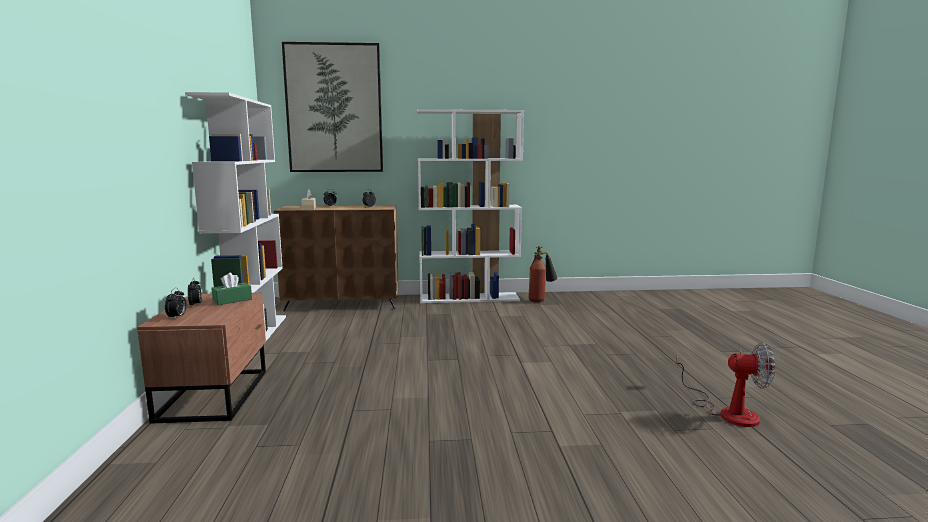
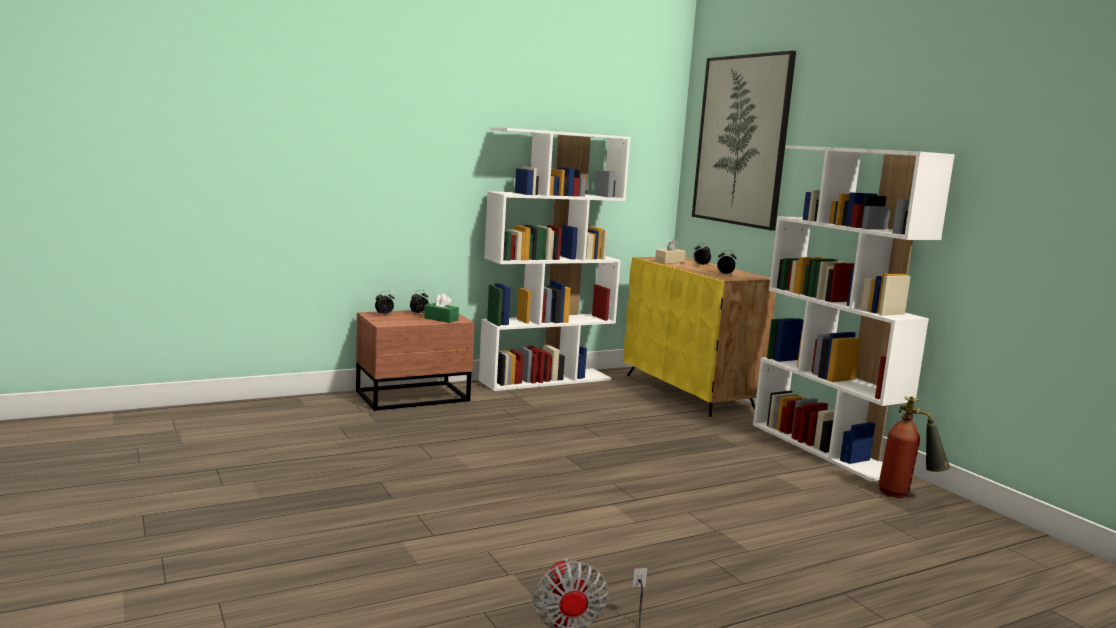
camera: 65 degrees right, 0 degrees up
brown cabinet [273,205,399,311] -> yellow cabinet [623,257,776,417]

